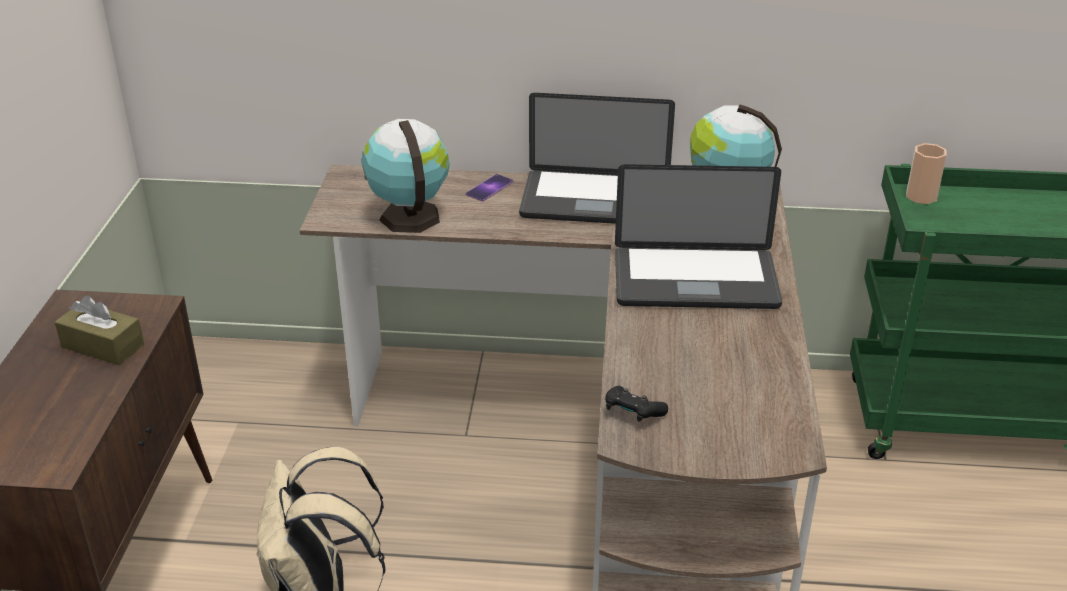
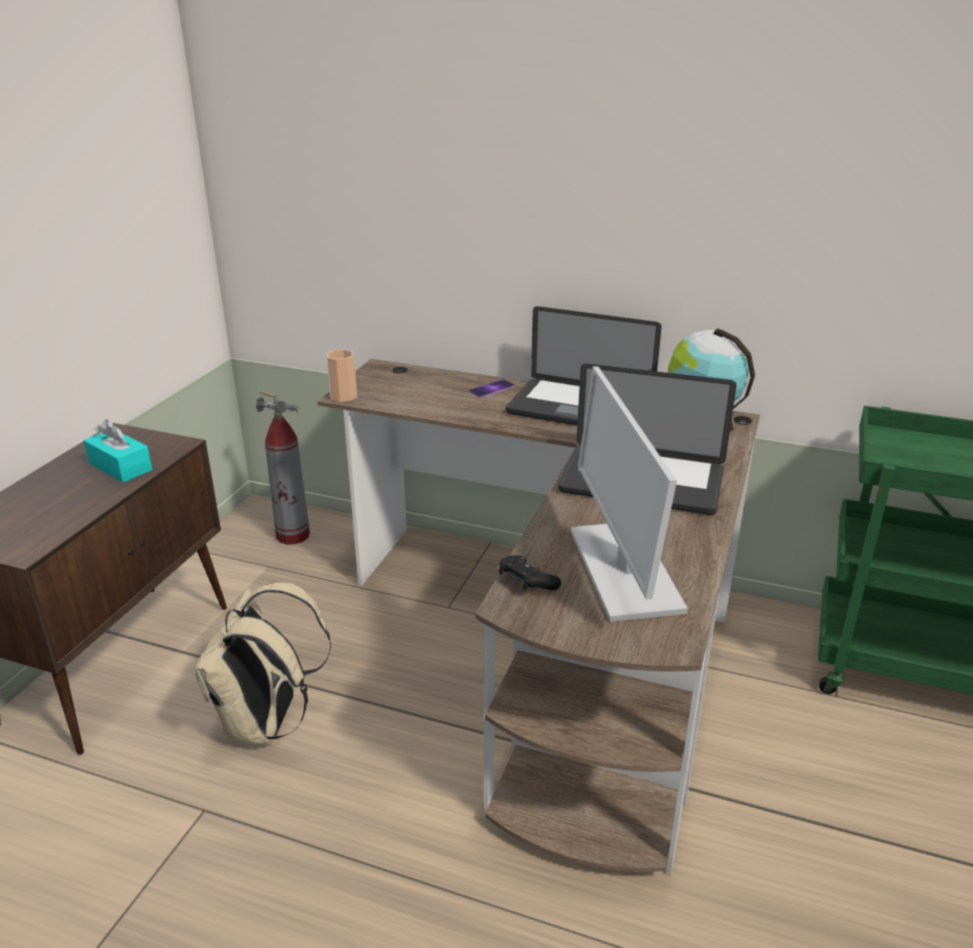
camera: 15 degrees right, 5 degrees down
brown tissue box [55,296,144,365] -> turquoise tissue box [84,420,152,483]
globe [361,119,450,233] -> none
cup [906,143,947,204] -> cup moved to [326,349,357,402]
none -> fire extinguisher [256,391,310,545]
none -> monitor [571,366,688,622]

